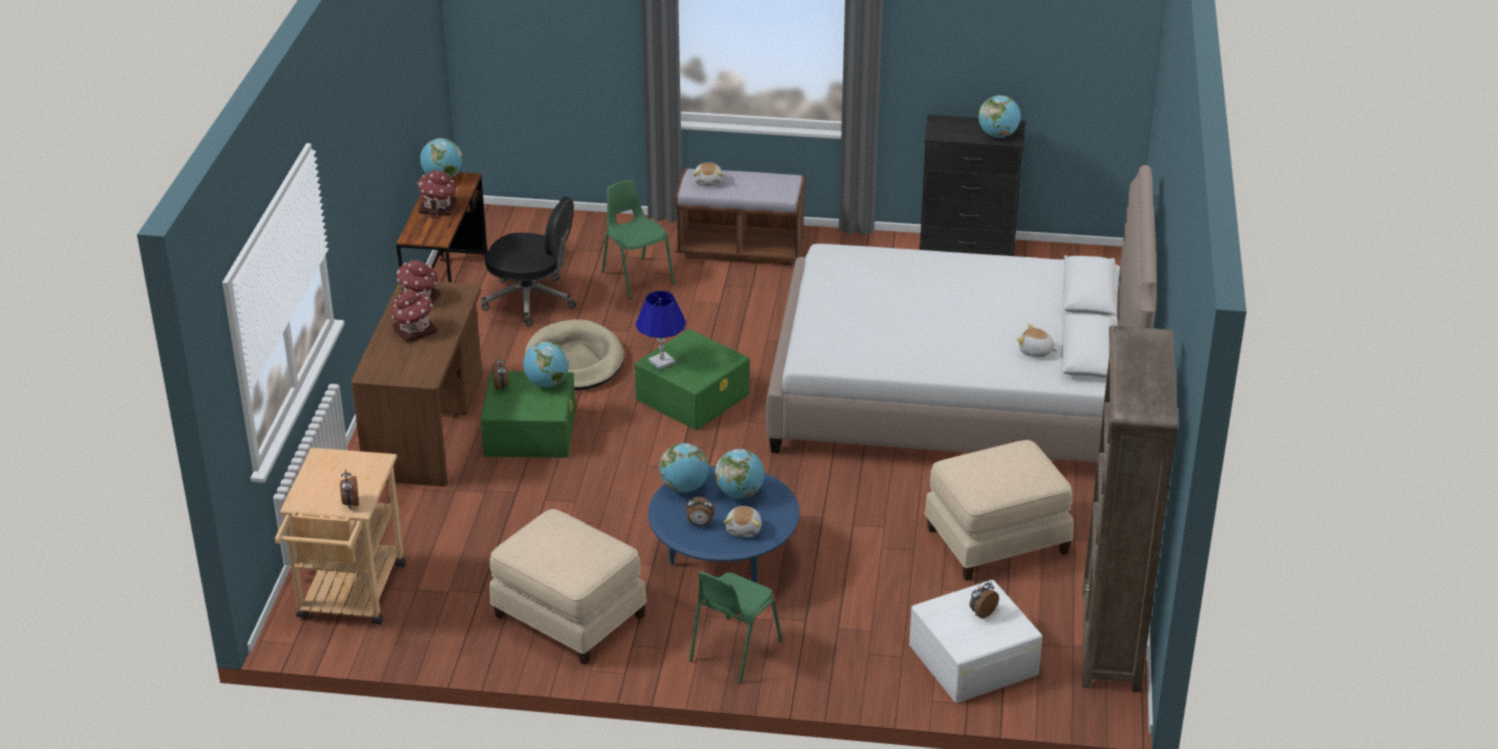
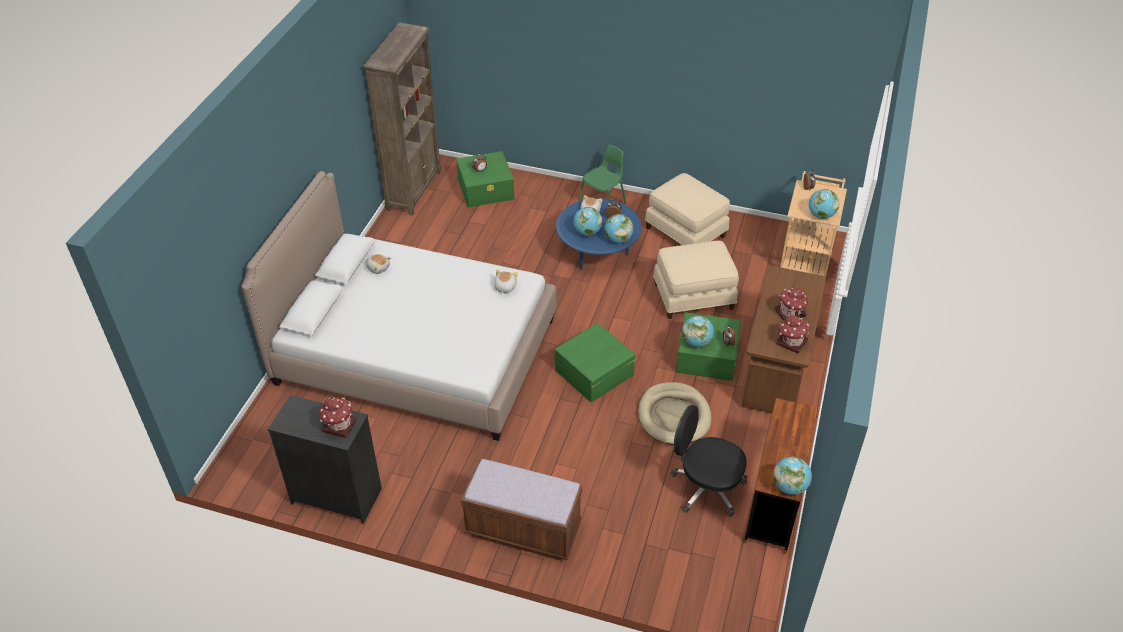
camera: 170 degrees left, 10 degrees up
toy house [417,170,457,218] -> toy house moved to [319,398,357,438]
green chair [601,180,675,299] -> none
blue table lamp [635,291,686,370] -> none
plush toy [694,162,723,186] -> plush toy moved to [494,270,518,293]
white storage box [909,580,1043,703] -> green storage box [456,151,514,207]
beige ottoman [924,440,1074,581] -> beige ottoman moved to [653,241,739,319]
globe [978,95,1021,138] -> globe moved to [809,189,839,219]

